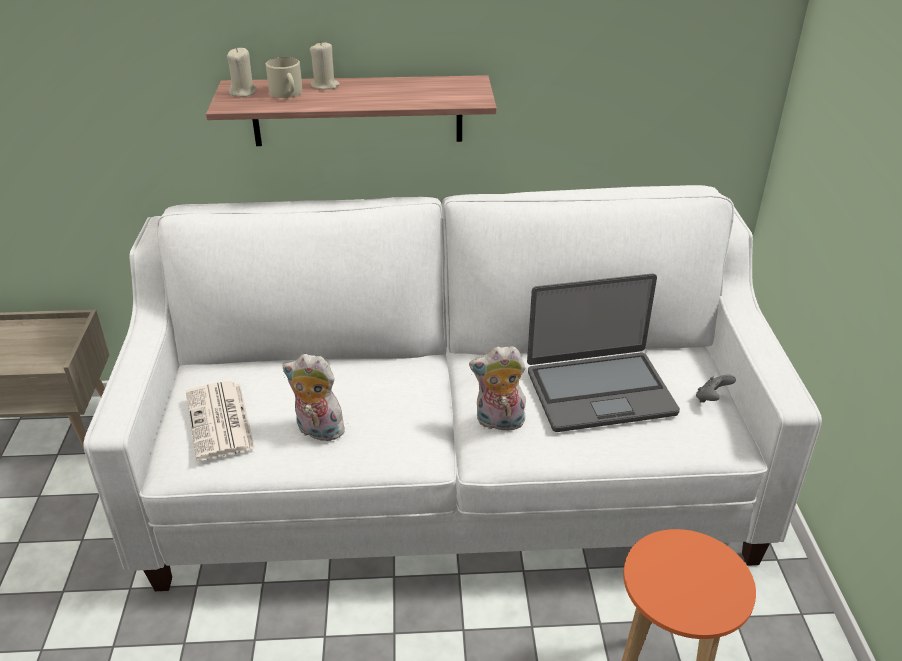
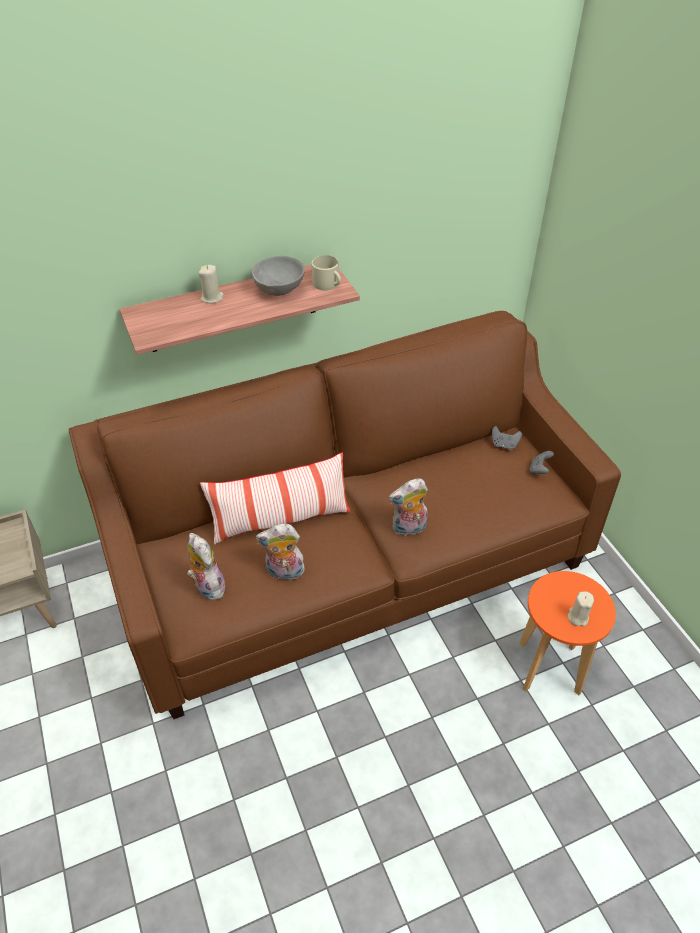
camera: 20 degrees left, 10 degrees up
white sofa [83,185,822,591] -> brown sofa [69,311,621,719]
newspaper [186,381,255,461] -> plush toy [187,533,225,600]
beige candle [227,48,256,97] -> beige candle moved to [567,591,594,626]
beige mug [266,57,302,98] -> beige mug moved to [312,255,341,291]
laptop [527,274,680,432] -> none
none -> pillow [200,453,351,544]
none -> grey bowl [252,256,305,296]
none -> grey game controller [492,426,522,450]

